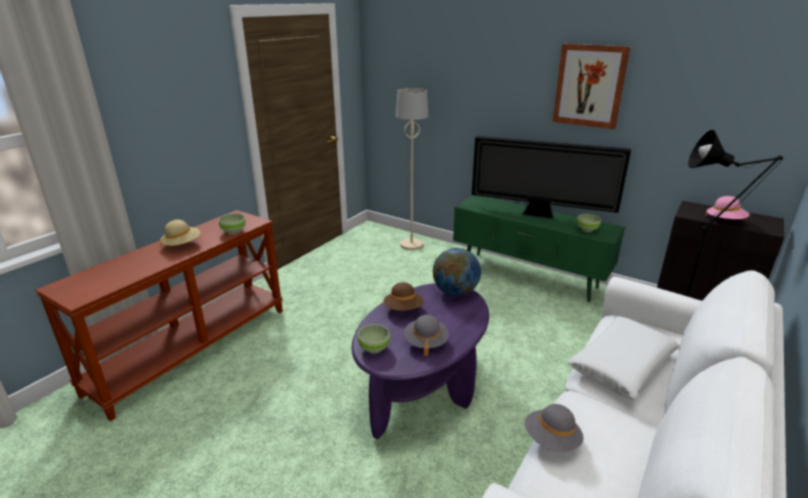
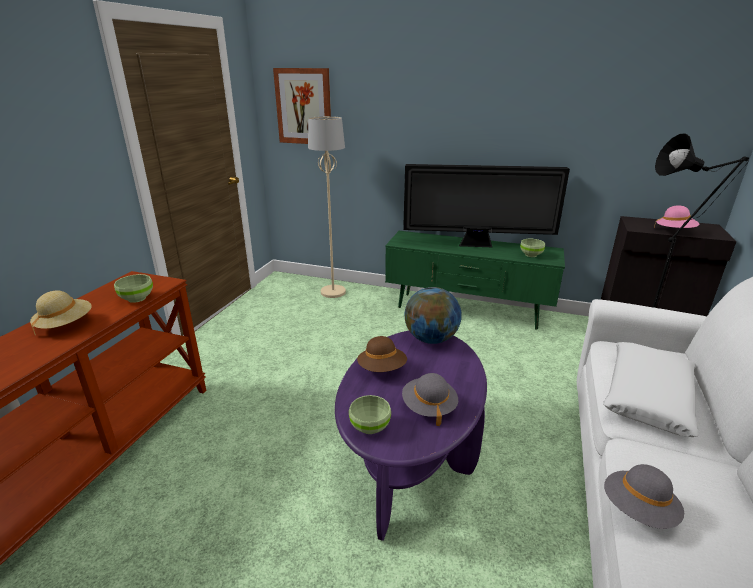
camera: 15 degrees left, 0 degrees up
picture [553,44,630,129] -> picture moved to [273,68,331,144]

